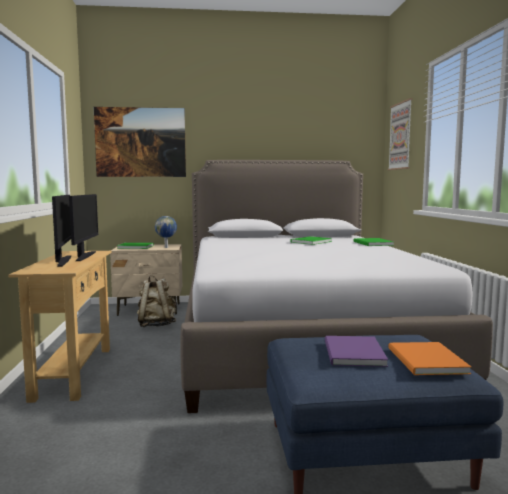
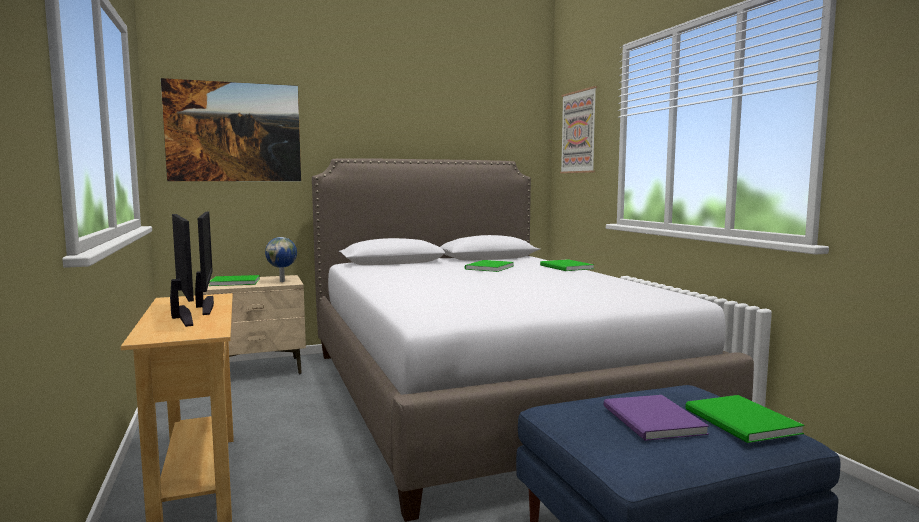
camera: 15 degrees left, 0 degrees up
beige backpack [137,275,176,327] -> none
orange book [388,342,472,375] -> green book [685,395,805,443]

